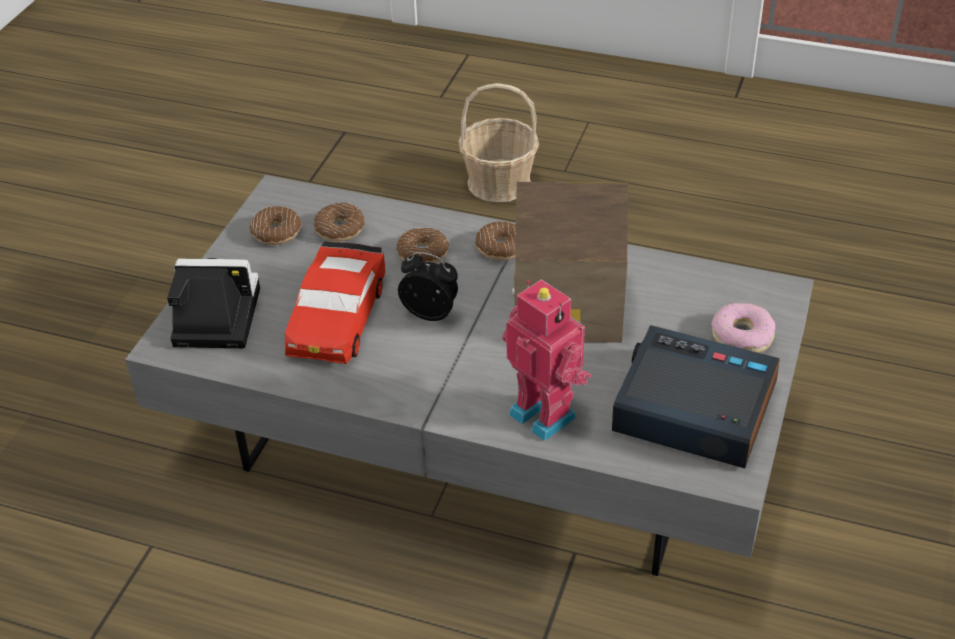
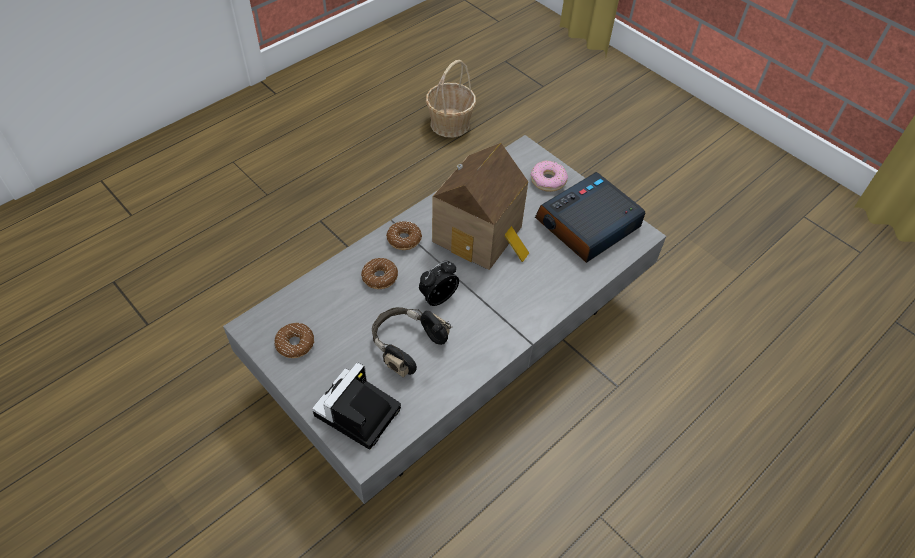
camera: 65 degrees left, 10 degrees up
red toy car [285,241,385,364] -> black headphones [372,307,452,377]
donut [314,202,365,242] -> none
basket [458,83,539,203] -> basket moved to [426,60,476,138]
toy robot [502,279,591,441] -> none

